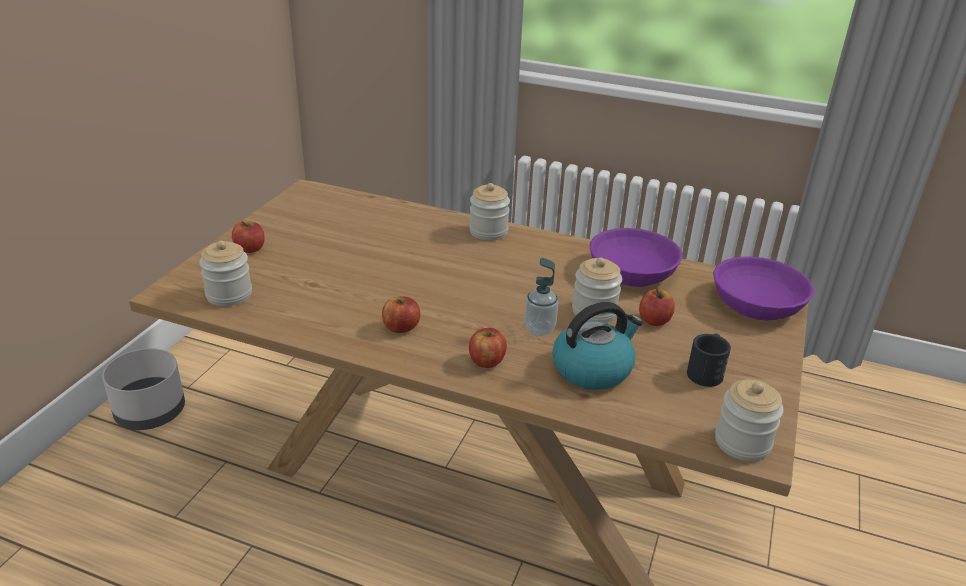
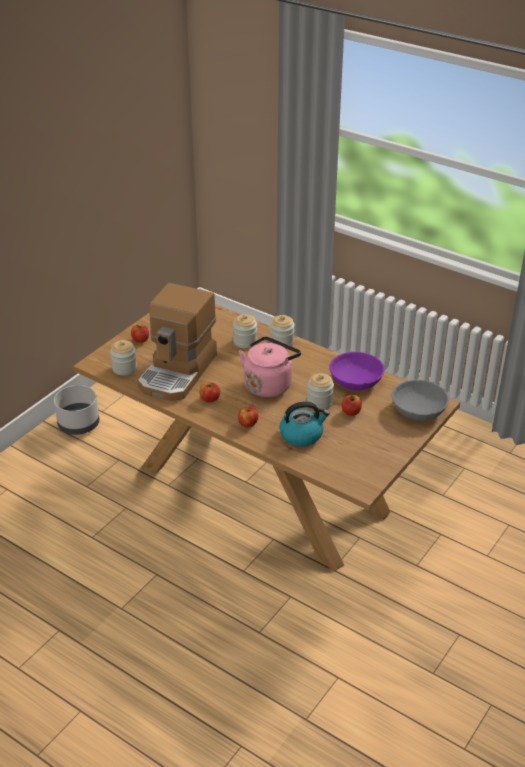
camera: 15 degrees right, 5 degrees up
soap dispenser [524,258,559,336] -> none
black mug [687,334,731,387] -> none
purple bowl [713,256,814,321] -> grey bowl [392,380,449,421]
jar [715,380,784,461] -> jar moved to [233,314,257,348]
none -> coffee machine [138,283,217,401]
none -> pink kettle [239,336,301,398]

